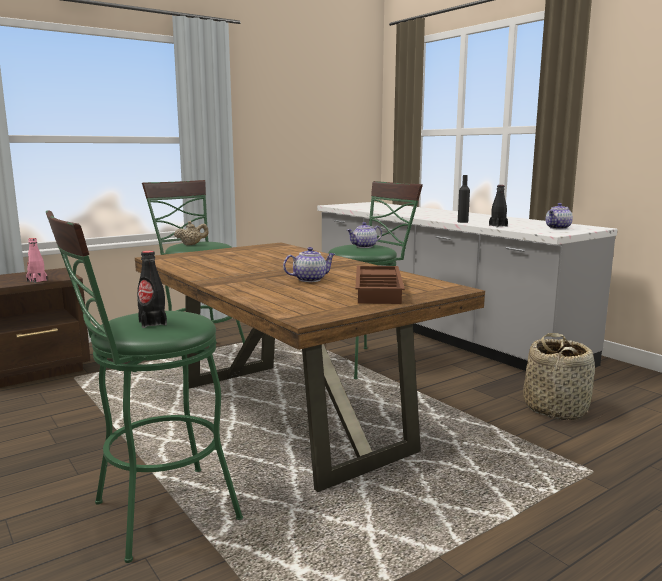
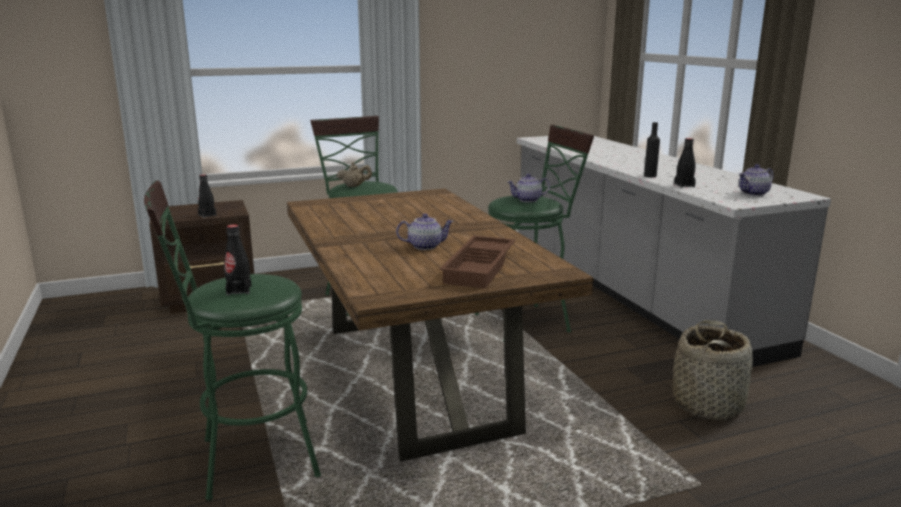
camera: 15 degrees right, 5 degrees up
pink bottle [26,238,48,283] -> black bottle [198,174,217,218]

